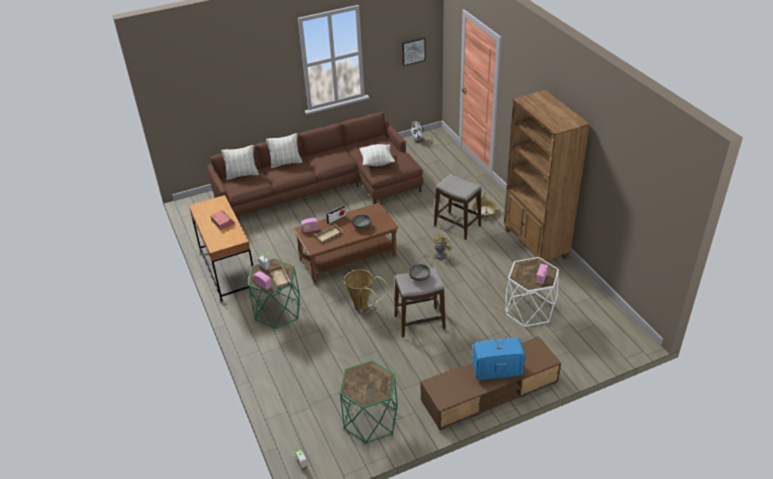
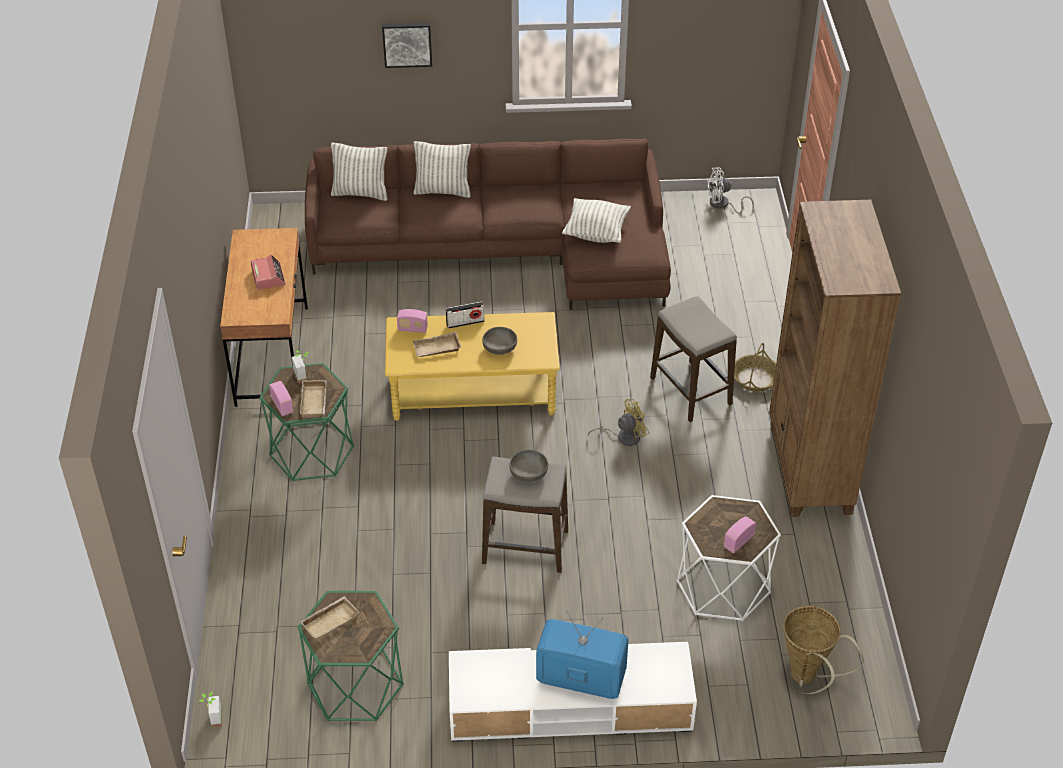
camera: 20 degrees right, 5 degrees up
brown coffee table [293,202,399,283] -> yellow coffee table [385,312,560,421]
basket [344,269,388,314] -> basket moved to [783,606,864,694]
picture [402,37,426,66] -> picture moved to [382,23,432,68]
brown tv stand [421,336,561,430] -> white tv stand [449,642,697,742]
none -> beige tray [300,596,360,640]

